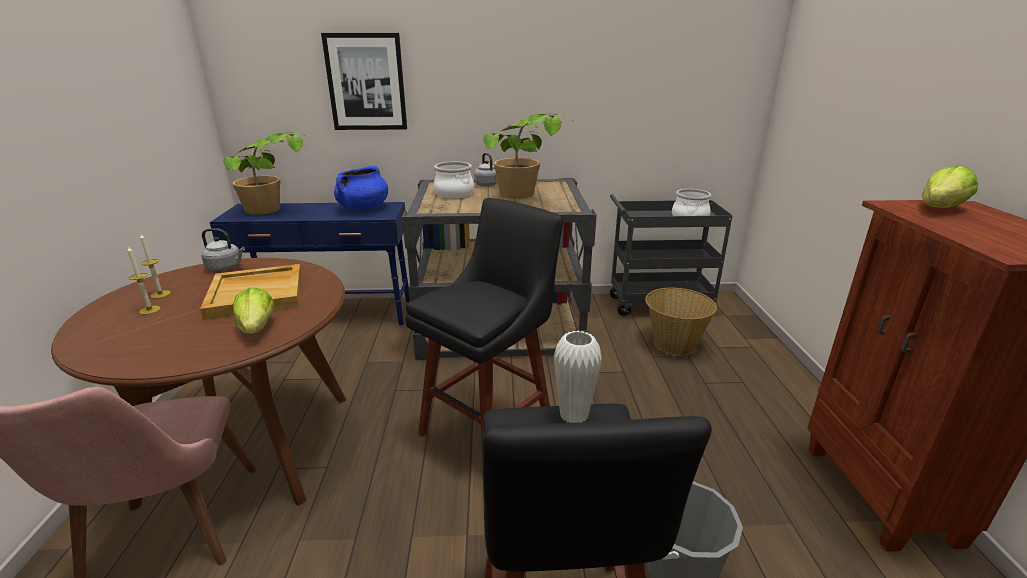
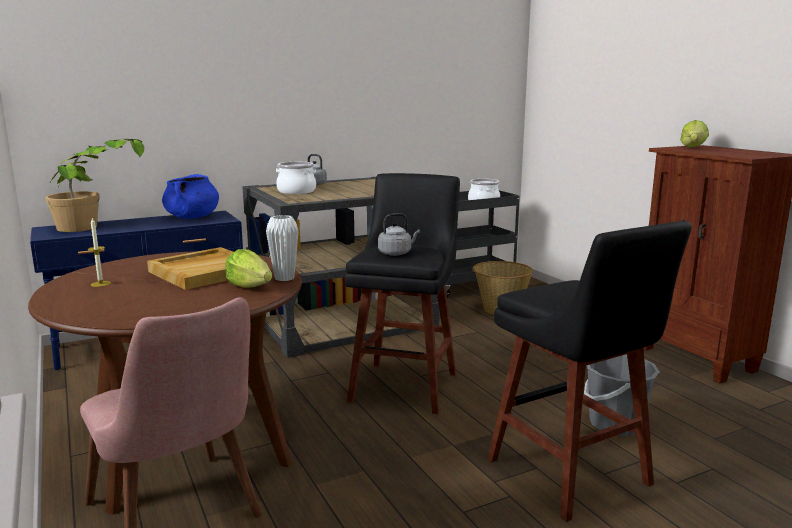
camera: 25 degrees left, 10 degrees down
candle [127,246,161,315] -> none
grey kettle [201,228,245,271] -> grey kettle moved to [378,213,420,256]
picture [321,33,407,130] -> none
potted plant [483,113,573,199] -> none
white vase [554,331,602,423] -> white vase moved to [266,215,298,281]

